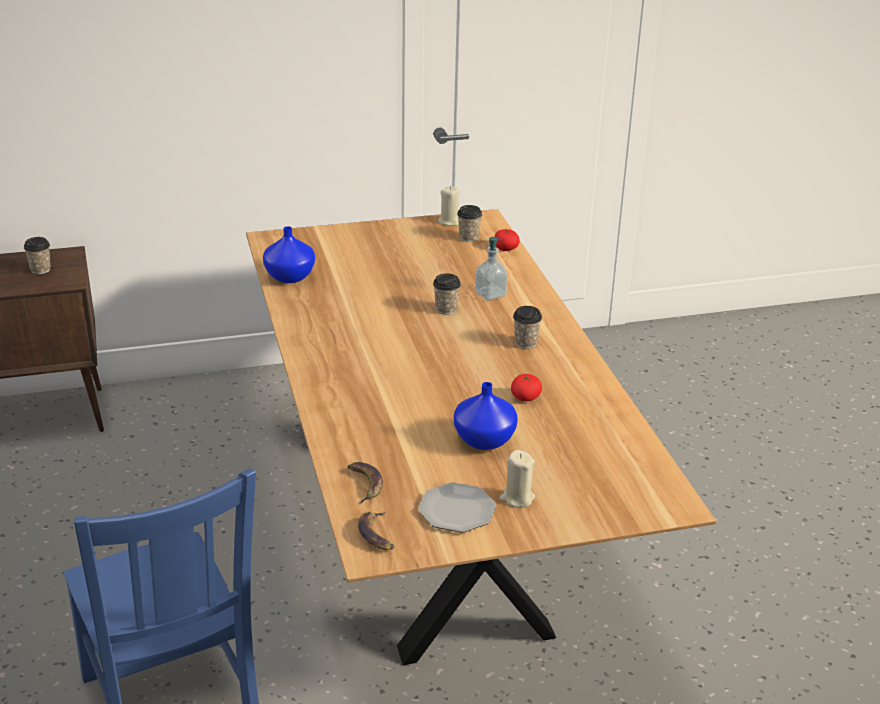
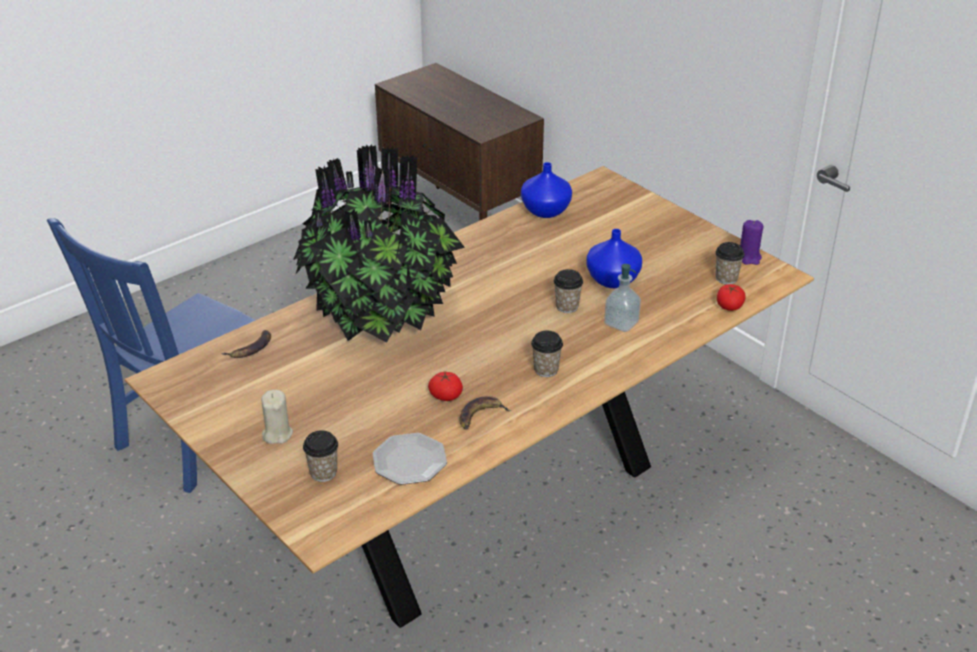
camera: 65 degrees right, 5 degrees up
cup [24,237,51,274] -> cup moved to [303,430,338,482]
banana [358,512,394,550] -> banana moved to [459,396,512,430]
plate [418,482,496,533] -> plate moved to [372,433,447,485]
beige candle [438,186,460,226] -> purple candle [740,220,763,265]
blue vase [454,382,517,450] -> blue vase moved to [586,229,642,288]
none -> potted plant [293,144,465,343]

